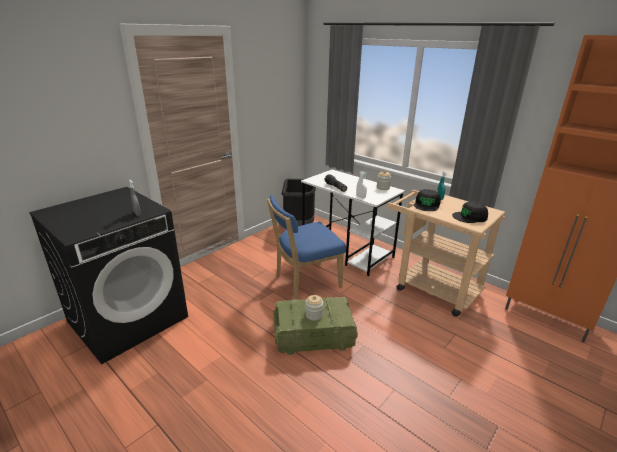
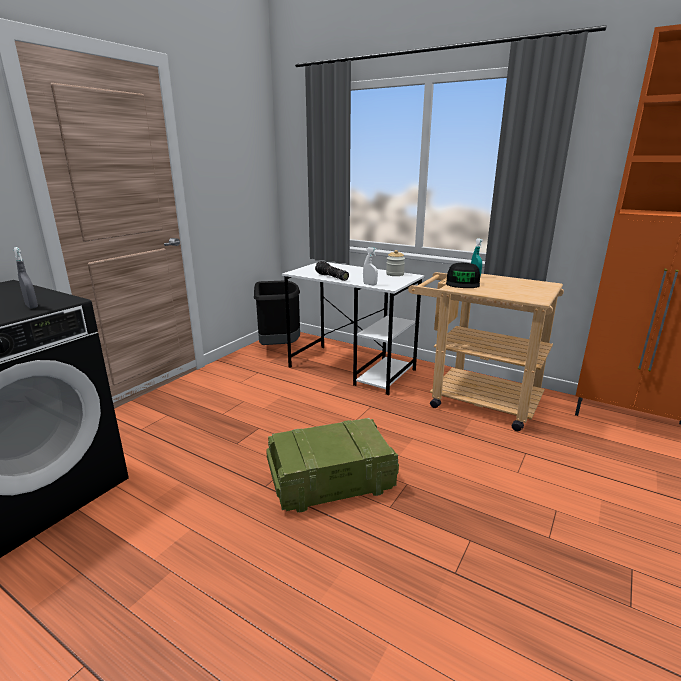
camera: 10 degrees left, 5 degrees down
blue chair [267,195,346,300] -> none
jar [305,295,323,321] -> none
black cap [452,201,488,223] -> none

